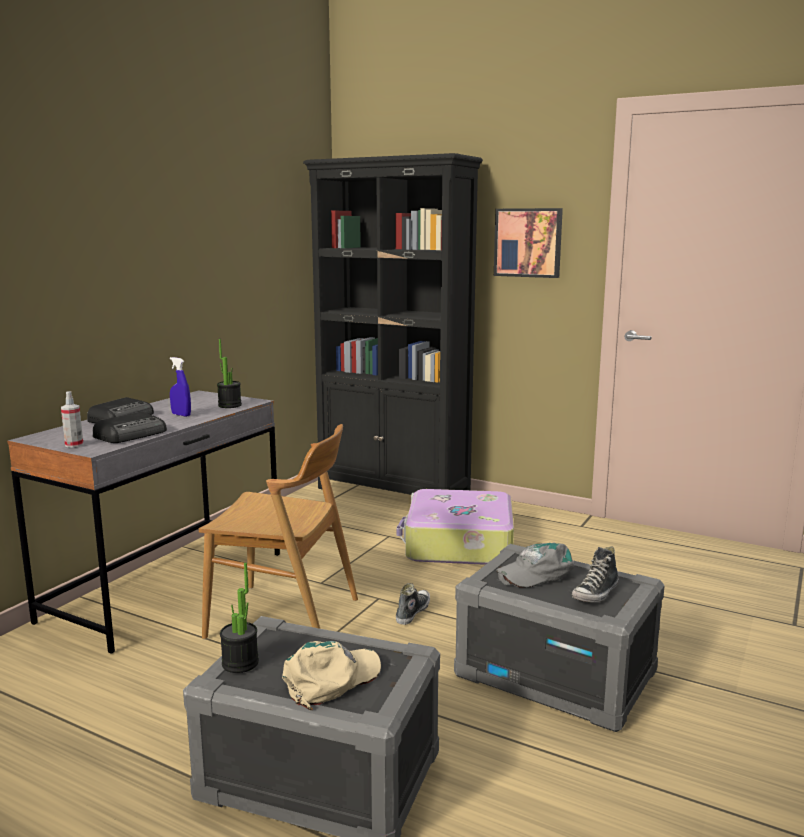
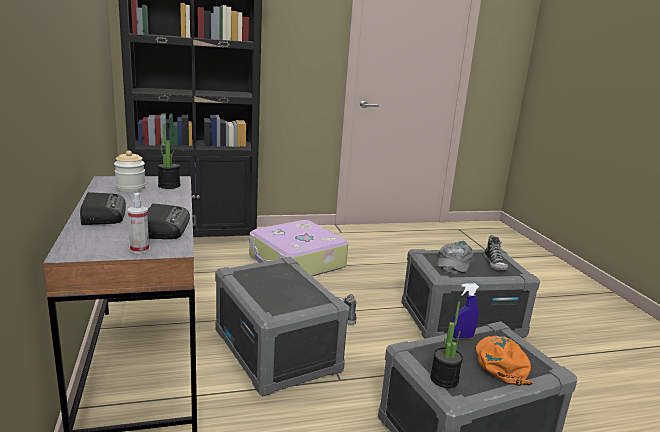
camera: 45 degrees left, 5 degrees up
blue spray bottle [170,357,191,417] -> blue spray bottle moved to [452,283,479,339]
brown chair [199,424,358,639] -> grey storage box [215,257,350,396]
beige cap [282,641,381,711] -> orange cap [475,335,533,386]
picture [494,208,563,278] -> none
none -> jar [114,151,146,192]

